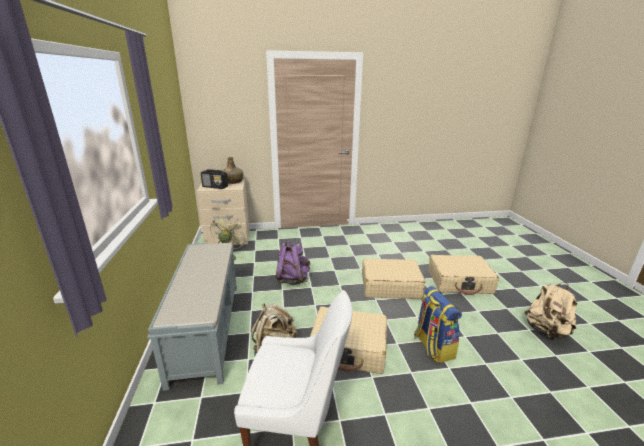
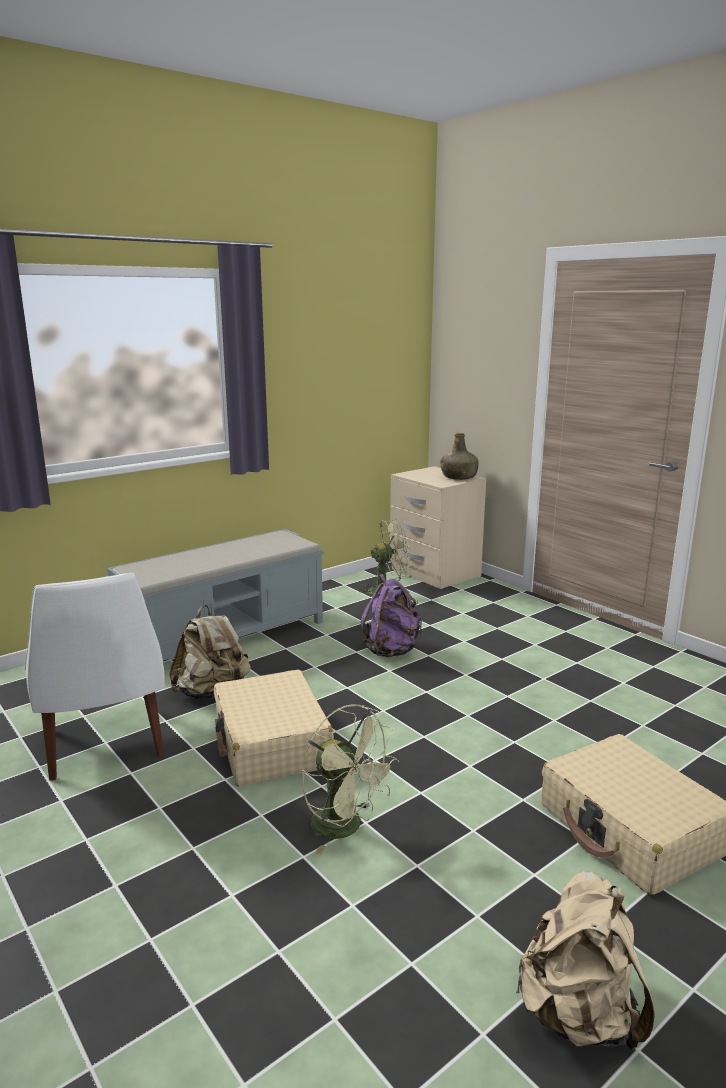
camera: 60 degrees right, 5 degrees down
radio [201,169,228,189] -> none
beige suitcase [362,259,425,299] -> none
backpack [414,286,462,363] -> green fan [301,704,399,854]

